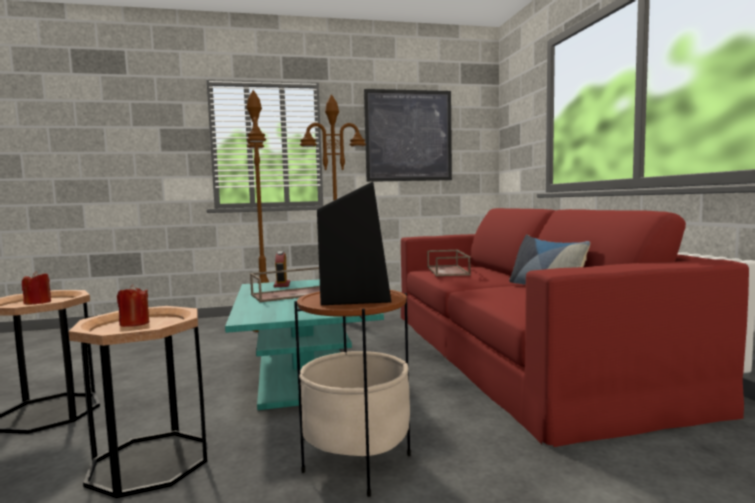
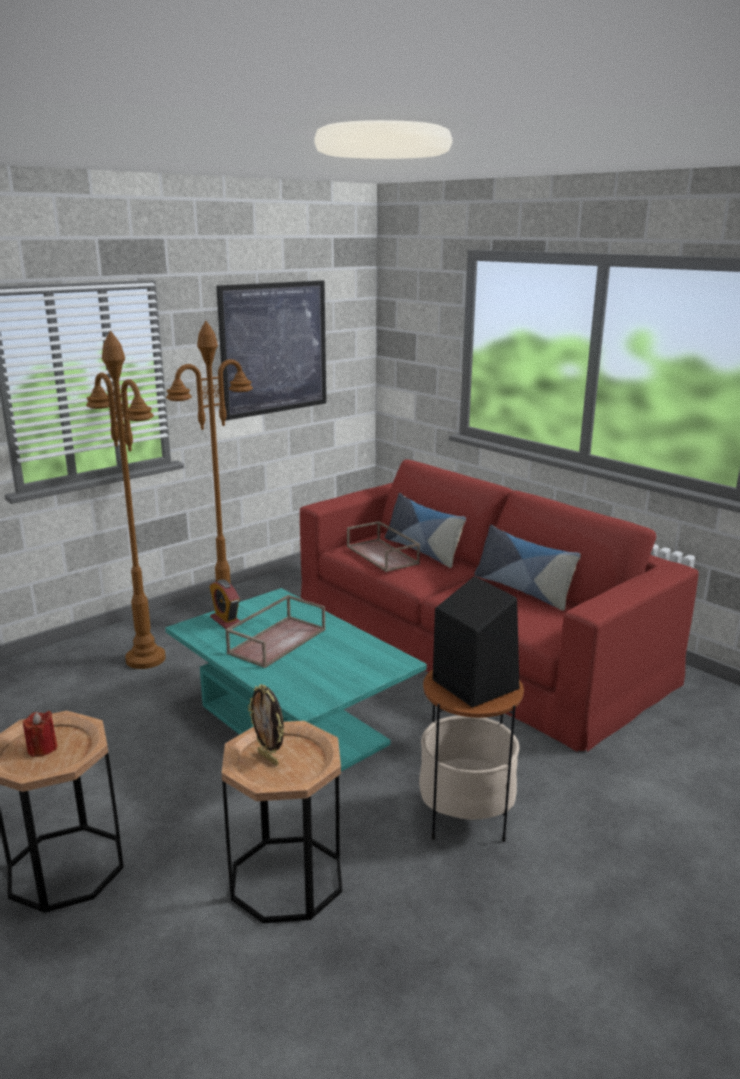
camera: 30 degrees left, 15 degrees up
red candle [117,284,149,327] -> picture frame [248,684,284,766]
none -> pillow [385,493,466,568]

